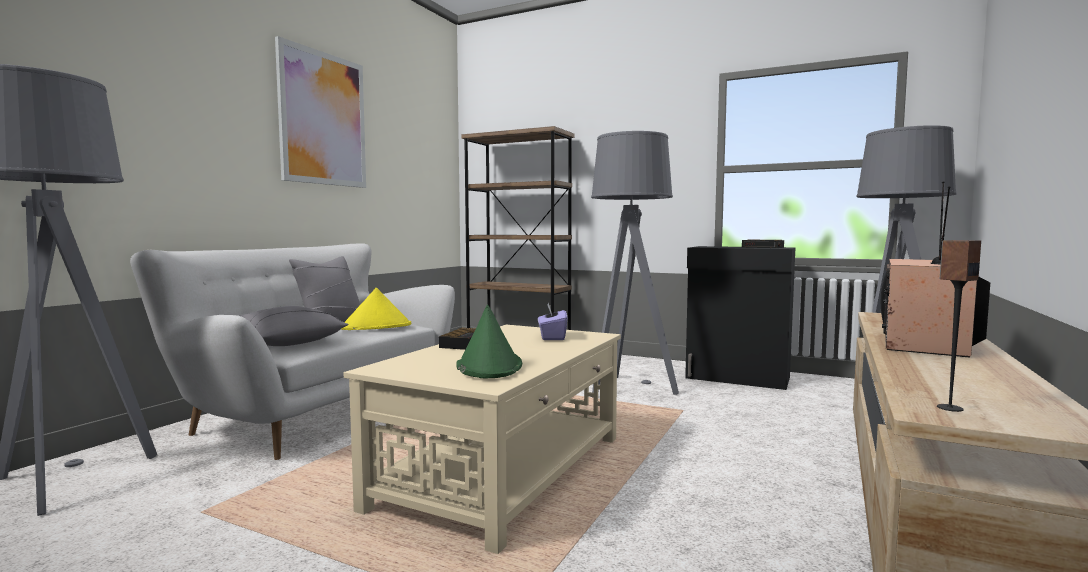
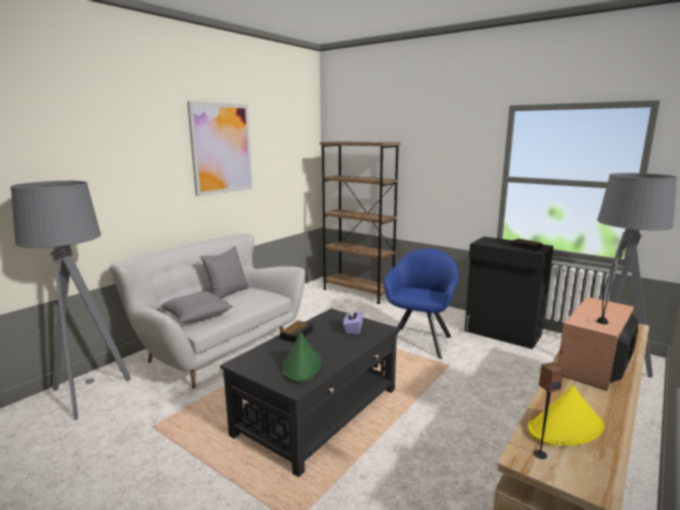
camera: 10 degrees right, 10 degrees up
yellow hat [341,288,411,330] -> yellow hat moved to [528,385,604,446]
beige coffee table [344,325,621,554] -> black coffee table [220,308,399,477]
grey floor lamp [591,131,679,398] -> blue armchair [384,248,459,359]

